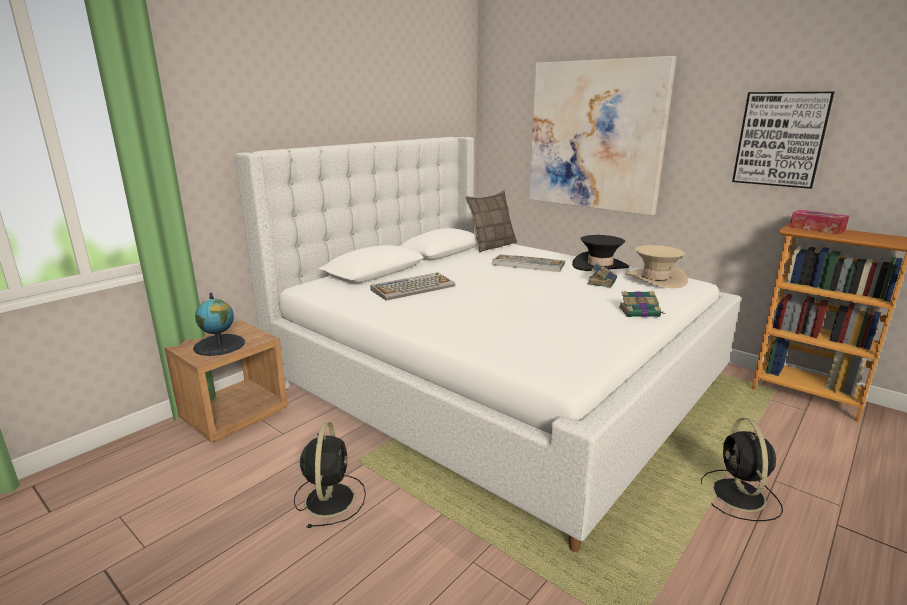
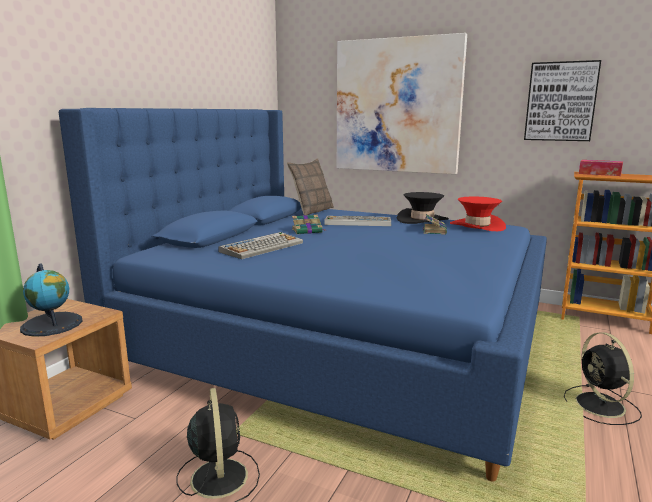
camera: 15 degrees left, 5 degrees down
white bed [235,137,741,552] -> blue bed [59,108,547,482]
book [619,291,666,317] -> book moved to [292,214,326,234]
beige hat [625,245,688,288] -> red hat [450,197,506,231]

